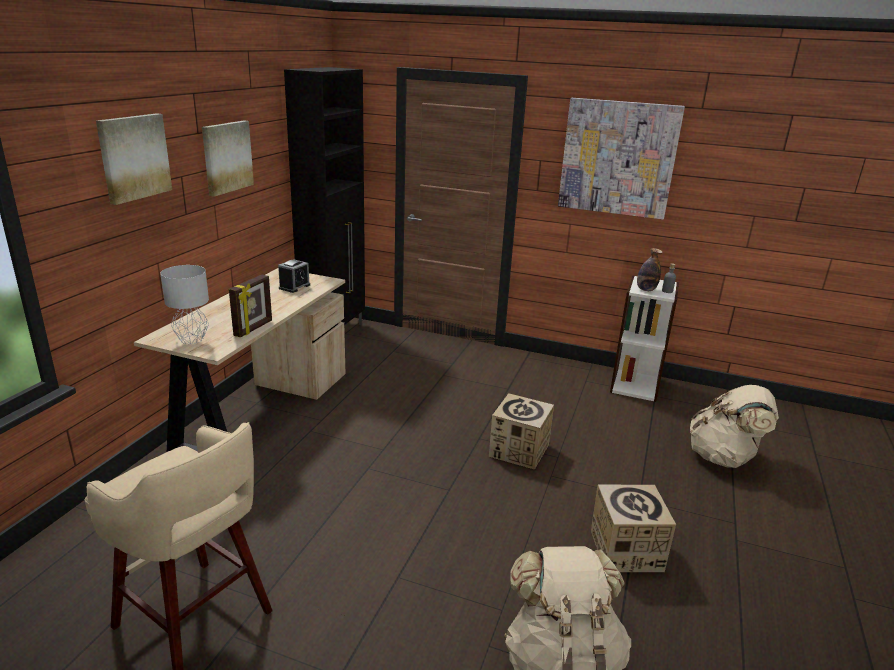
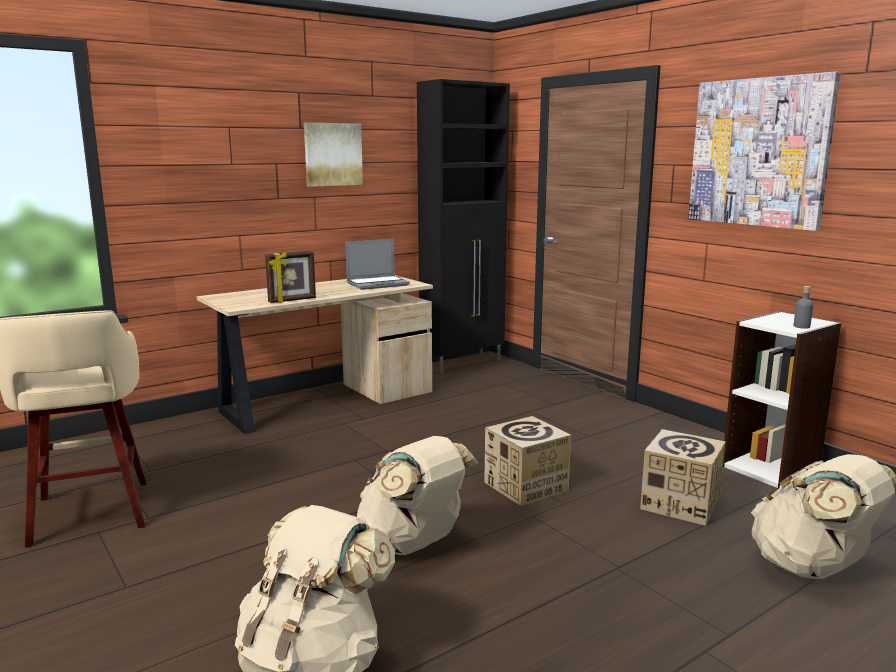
camera: 35 degrees right, 10 degrees down
picture [96,113,172,205] -> none
grey table lamp [160,265,209,344] -> none
alarm clock [278,259,310,293] -> laptop [345,239,410,290]
cardboard box [591,485,676,572] -> cardboard box moved to [640,429,725,526]
bottle [637,248,663,291] -> none
none -> beige backpack [357,436,478,555]

